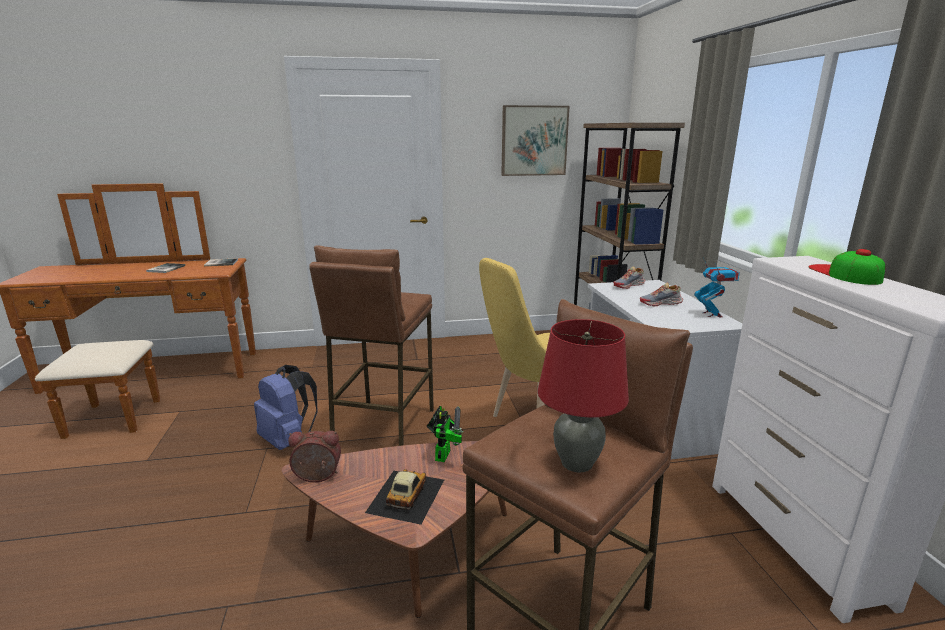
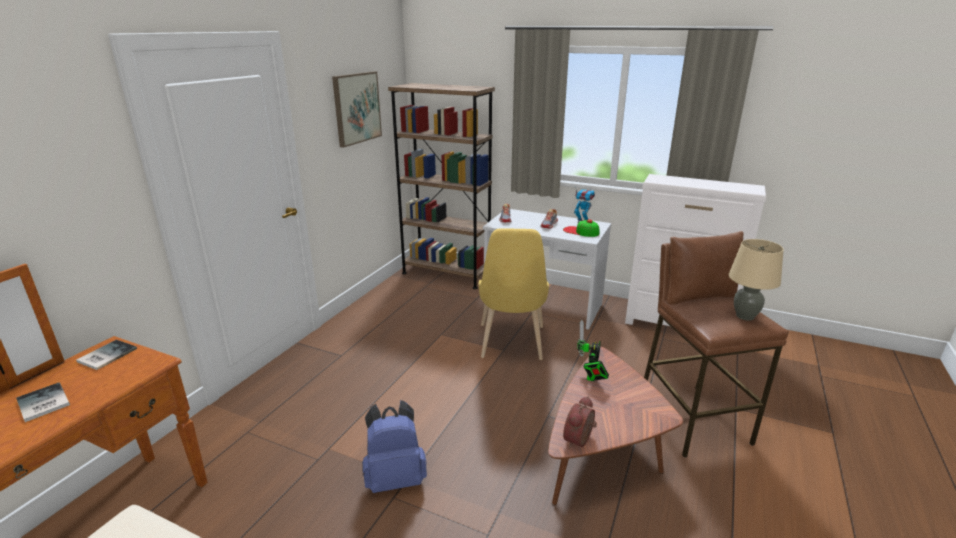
camera: 55 degrees left, 5 degrees up
brown stool [309,245,434,446] -> none
toy car [365,469,444,525] -> none
toy robot [427,406,463,462] -> toy robot turned 120 degrees counterclockwise [577,320,609,381]
red table lamp [538,319,629,473] -> beige table lamp [729,239,784,321]
cap [808,249,885,285] -> cap moved to [563,219,599,237]

